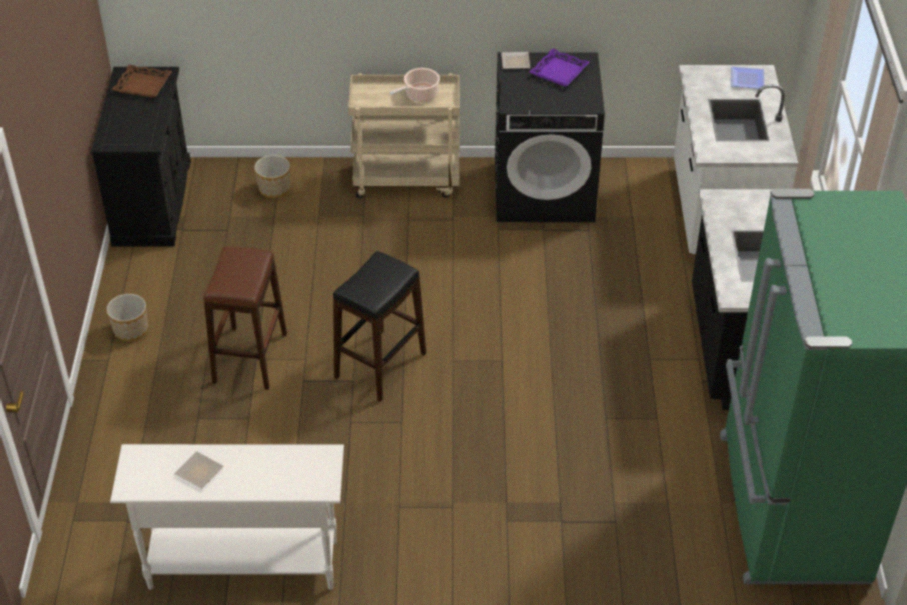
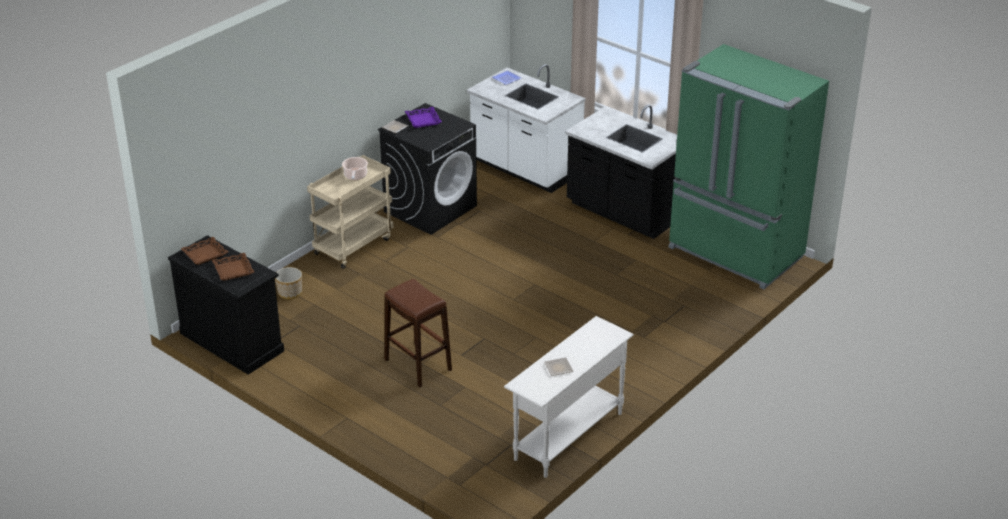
camera: 50 degrees left, 10 degrees down
planter [106,294,148,341] -> none
black stool [333,251,426,402] -> none
none -> brown tray [212,253,254,281]

